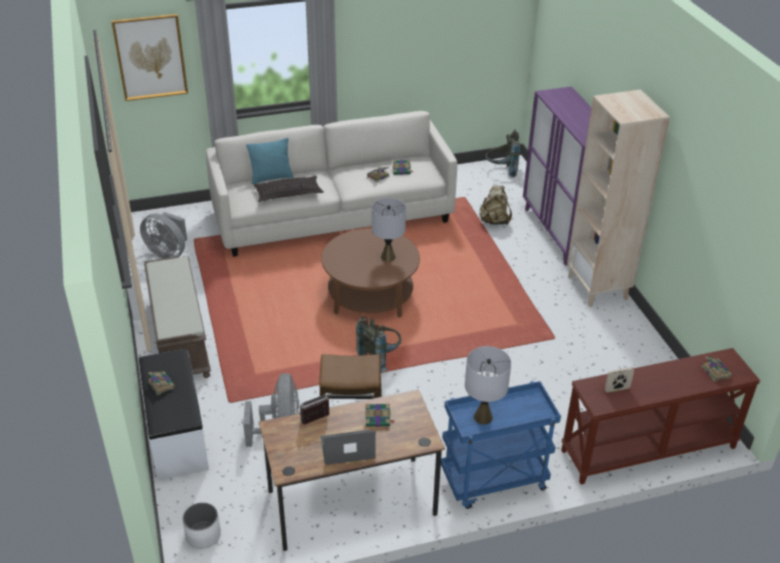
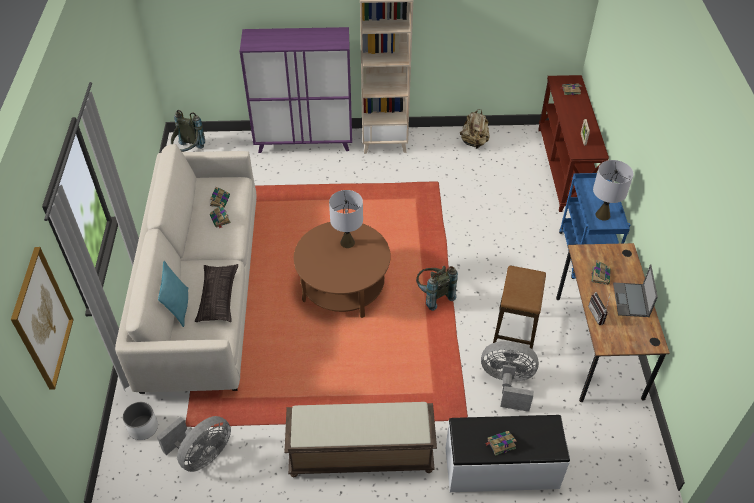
camera: 75 degrees left, 10 degrees up
white planter [183,502,221,549] -> white planter moved to [123,402,158,440]
beige backpack [479,184,512,225] -> beige backpack moved to [460,109,490,149]

